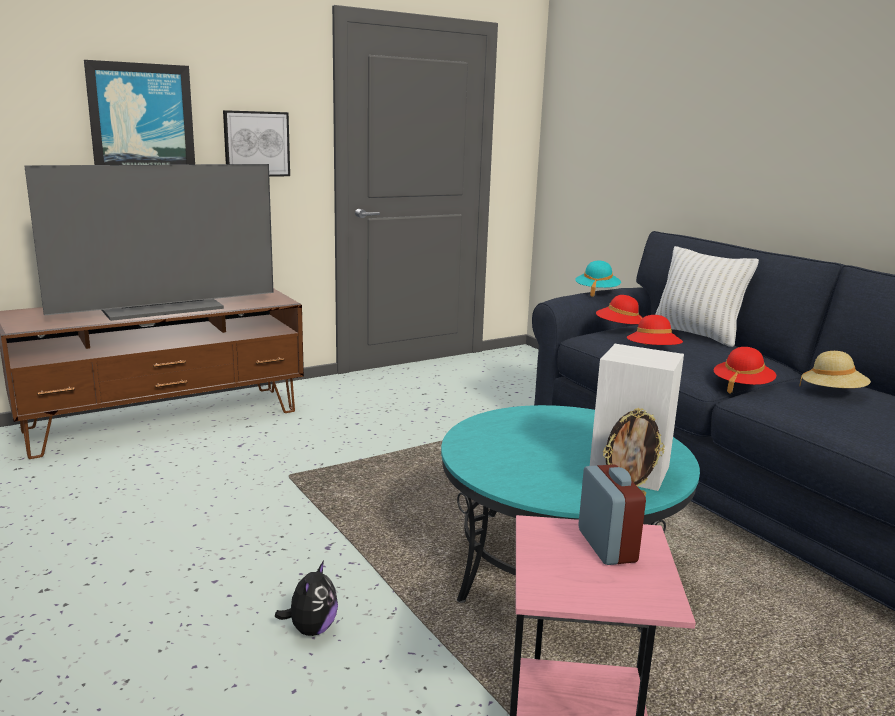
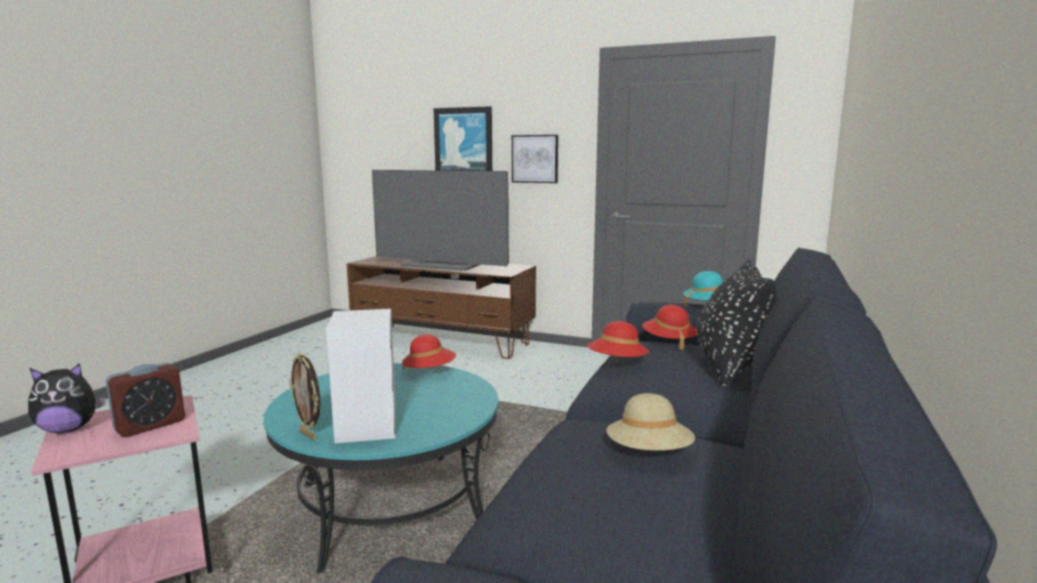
camera: 55 degrees right, 5 degrees down
plush toy [275,561,338,636] -> plush toy moved to [28,363,106,433]
white pillow [655,246,759,347] -> black pillow [697,260,777,387]
red hat [714,347,776,394] -> red hat moved to [402,334,456,370]

